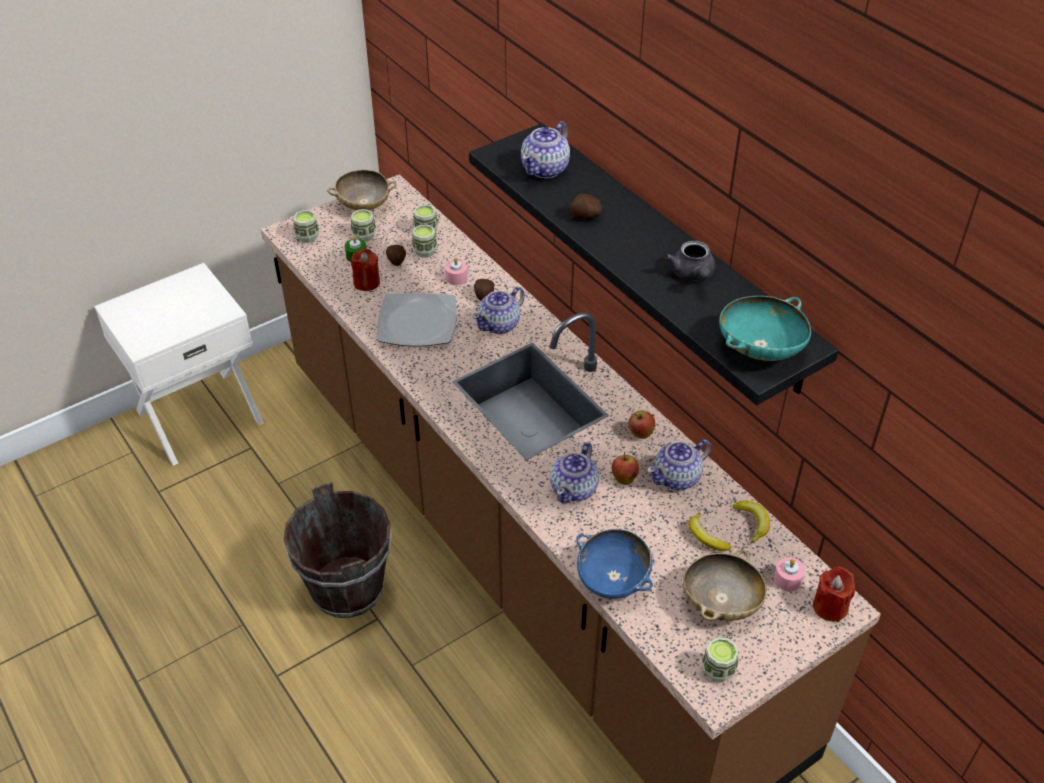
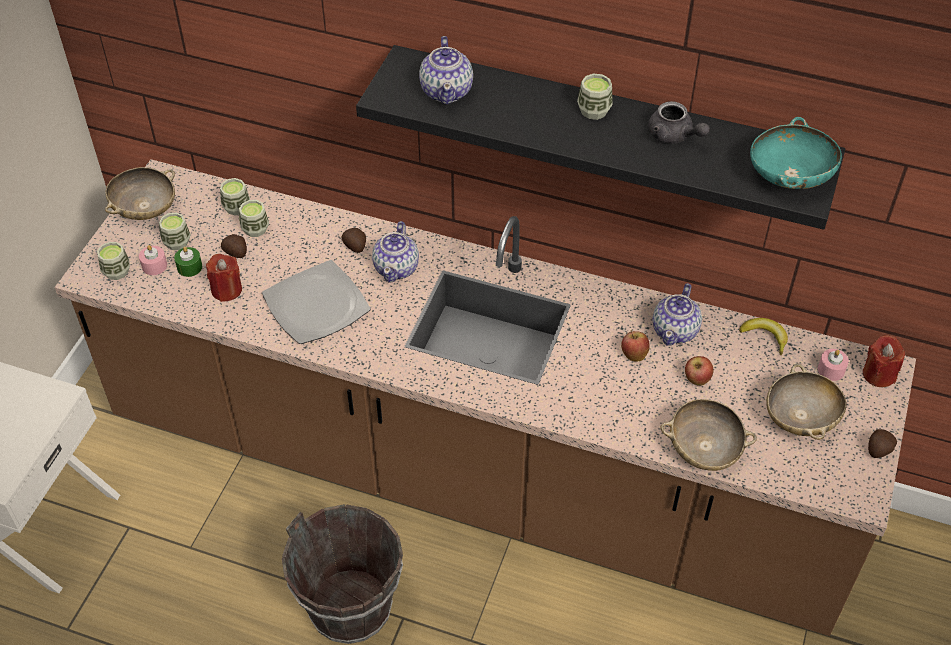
camera: 35 degrees left, 5 degrees up
pink candle [445,258,468,285] -> pink candle moved to [139,245,167,275]
teapot [550,442,599,503] -> none
potato [570,194,602,219] -> potato moved to [868,429,897,458]
blue bowl [576,529,653,599] -> beige bowl [660,399,757,471]
apple [628,410,655,439] -> apple moved to [685,356,714,386]
banana [688,513,731,551] -> none
cup [702,637,738,682] -> cup moved to [577,74,613,120]

